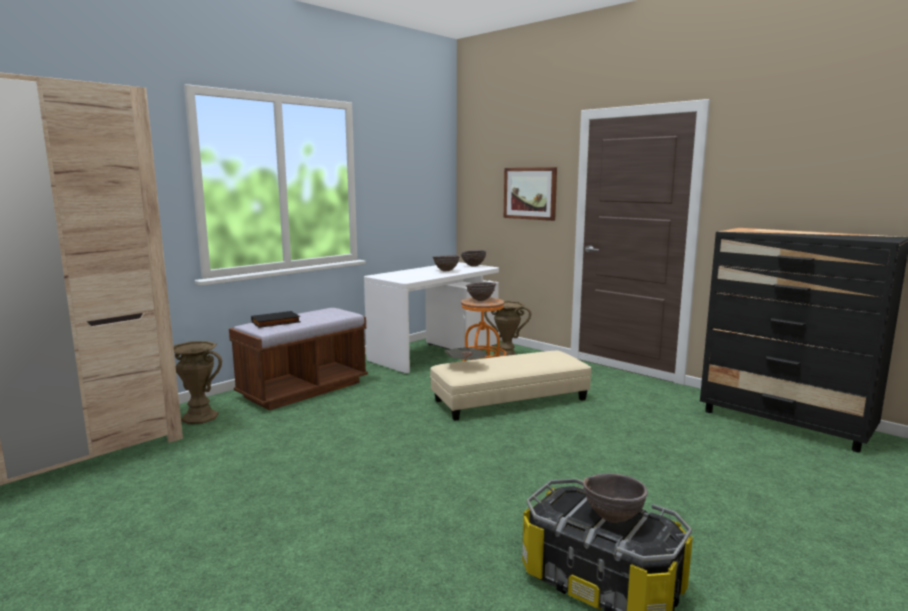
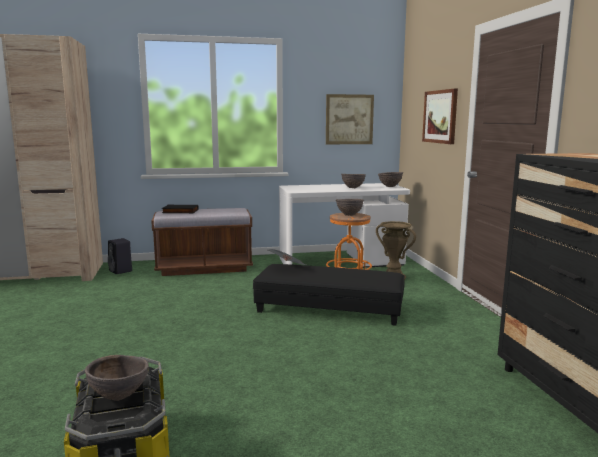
camera: 35 degrees right, 0 degrees up
brown vase [173,341,222,424] -> black speaker [108,238,132,274]
beige ottoman [430,351,591,421] -> black ottoman [253,264,405,326]
none -> picture [326,94,374,144]

